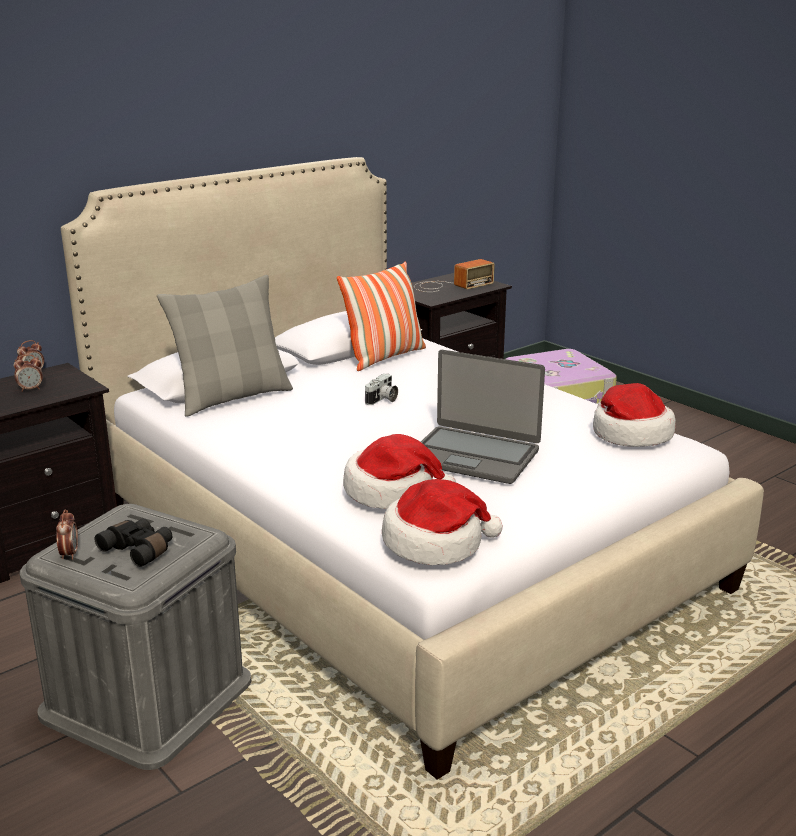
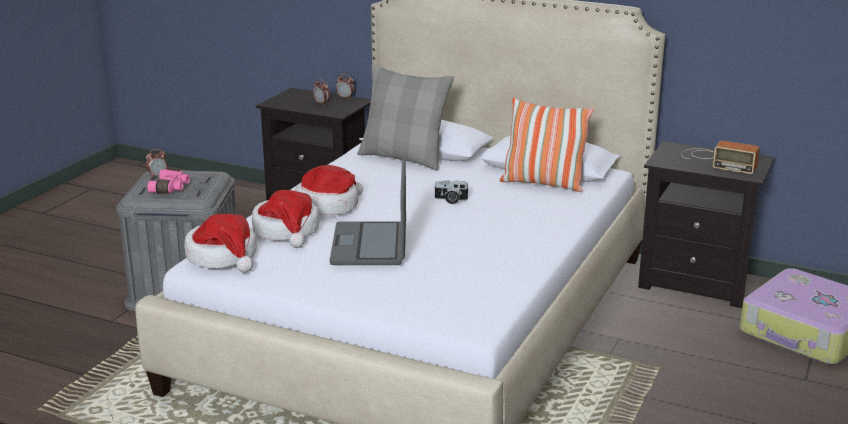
camera: 65 degrees right, 0 degrees up
black binoculars [94,518,172,567] -> pink binoculars [147,169,190,194]
hat [593,383,676,447] -> hat moved to [295,165,363,215]

